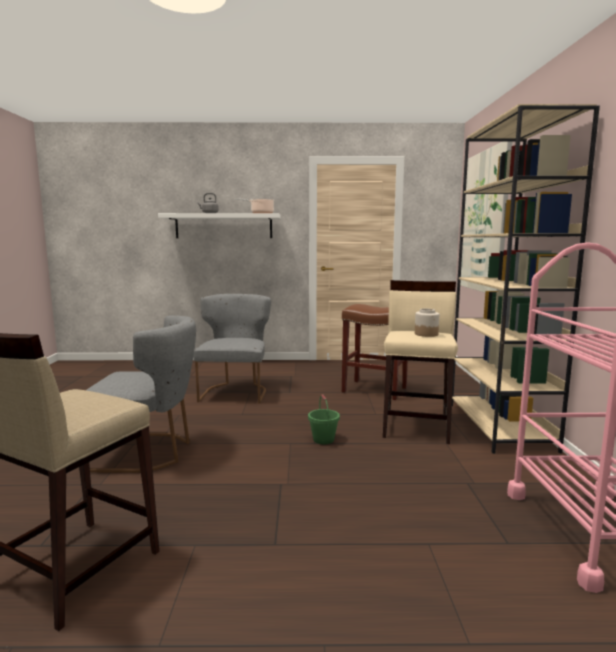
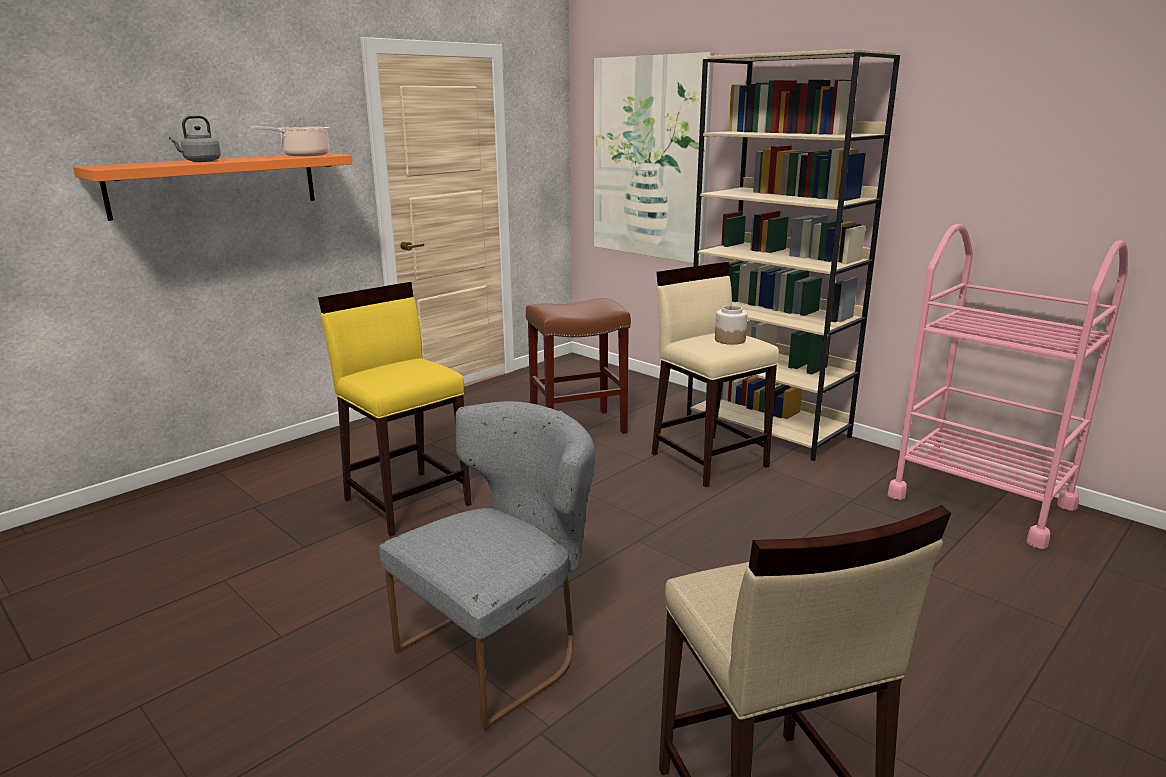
camera: 45 degrees left, 10 degrees up
white shelf [158,213,281,238] -> orange shelf [73,153,353,221]
grey chair [193,294,271,404] -> yellow stool [318,282,472,537]
green bucket [308,394,340,444] -> none

